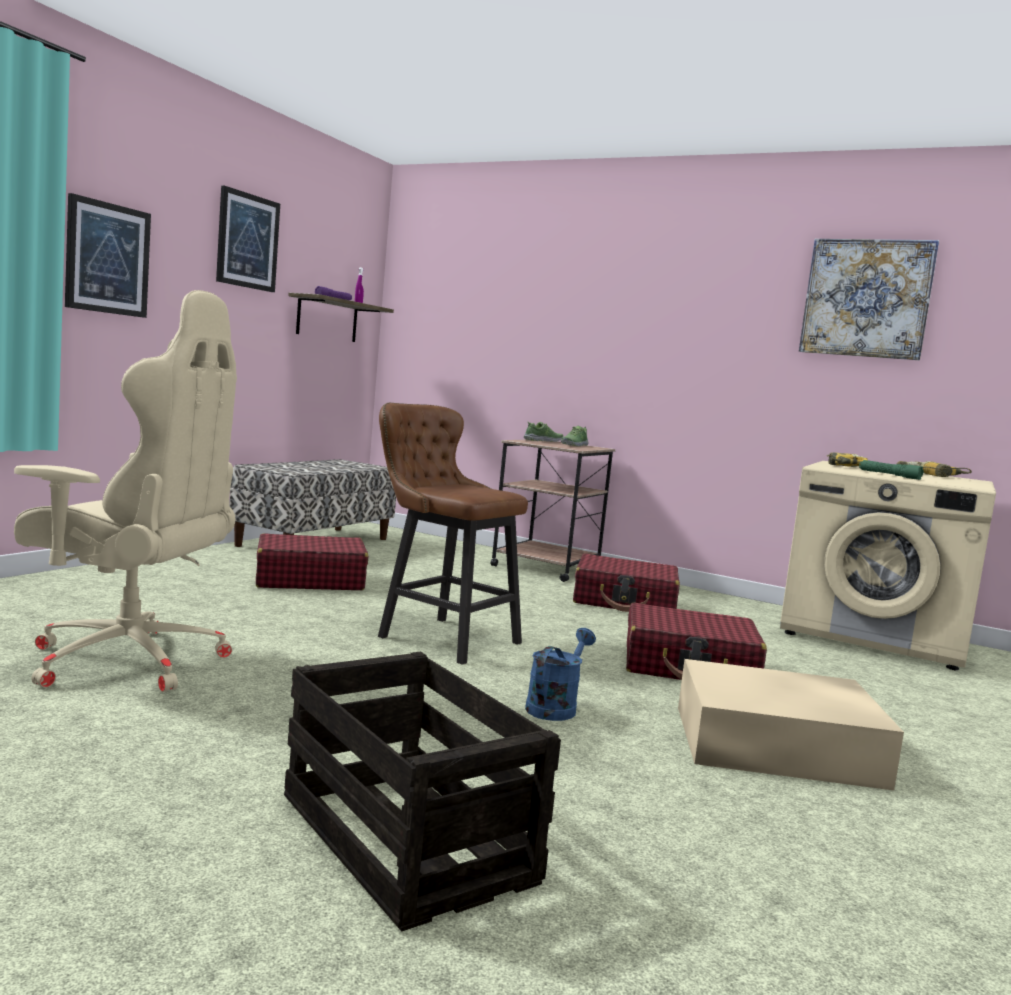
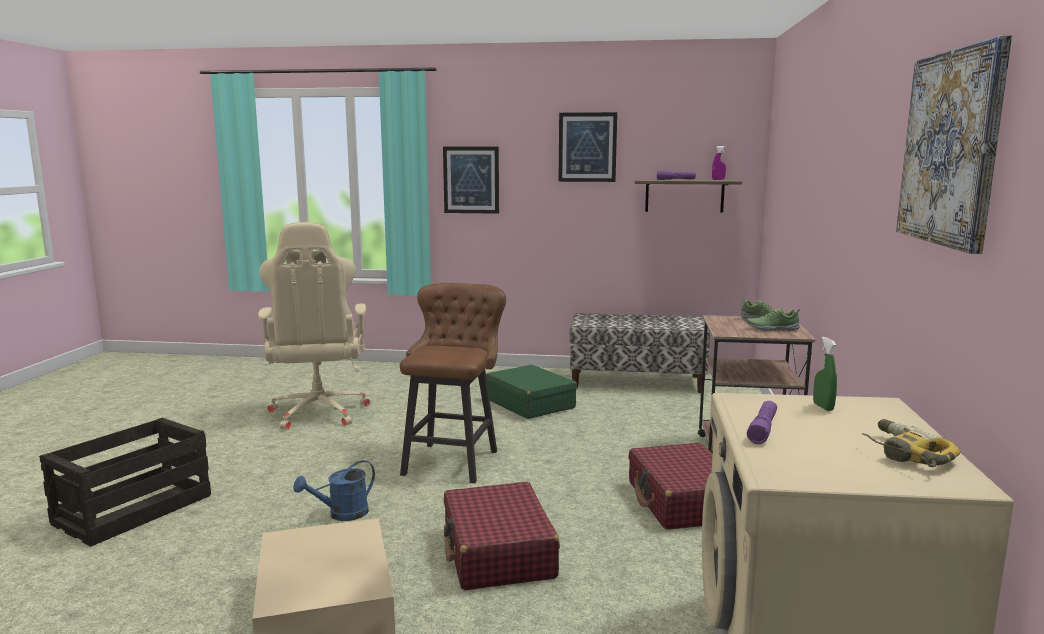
camera: 70 degrees right, 5 degrees up
red suitcase [256,533,368,590] -> green suitcase [486,365,577,419]
blue watering can [525,628,596,721] -> blue watering can turned 135 degrees clockwise [293,460,375,521]
power drill [827,452,869,467] -> green spray bottle [813,337,837,411]
green flashlight [859,460,924,480] -> purple flashlight [747,401,777,444]

